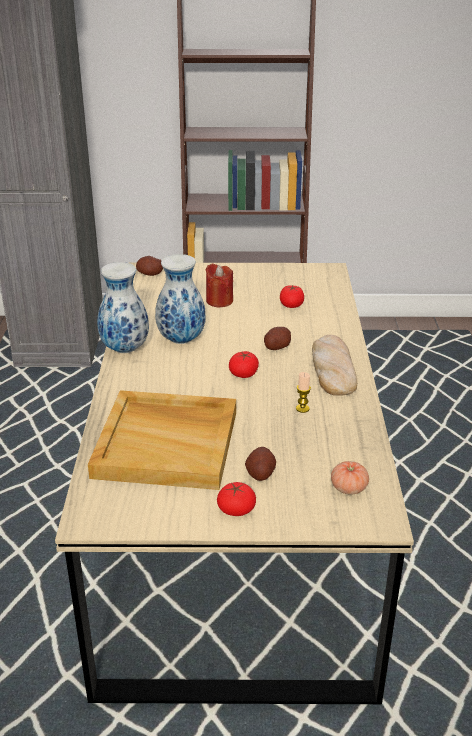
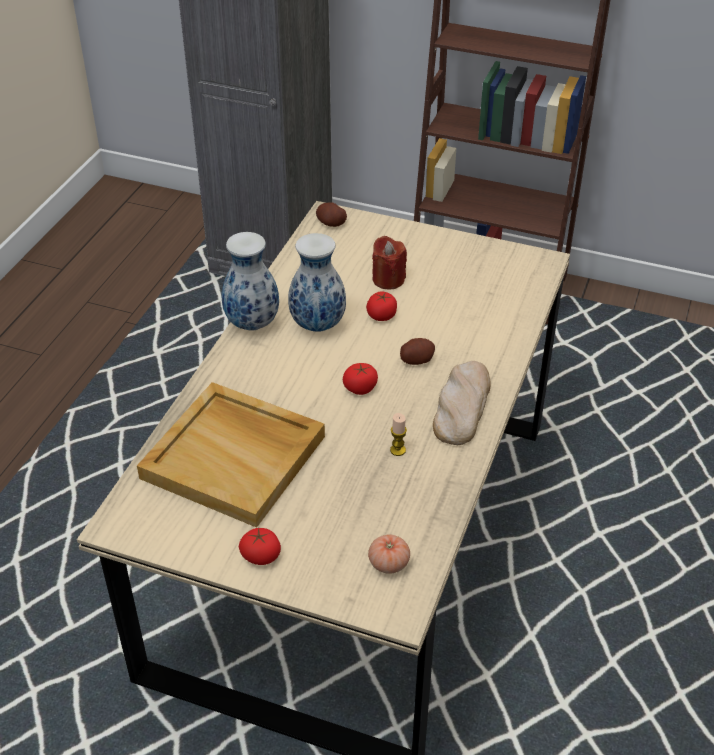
camera: 20 degrees right, 10 degrees up
potato [245,447,276,481] -> none
tomato [280,285,304,308] -> tomato moved to [366,292,397,321]

